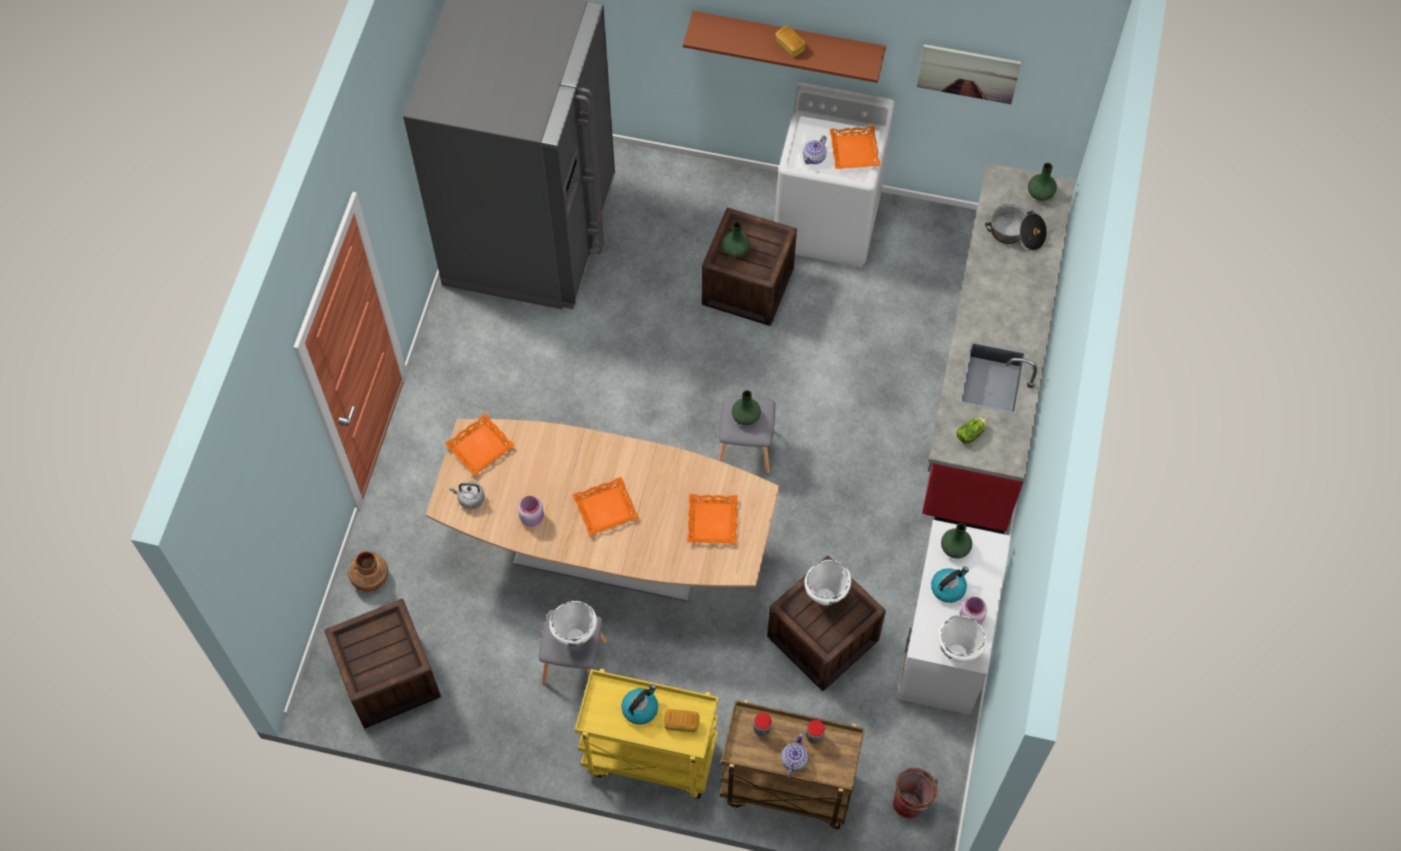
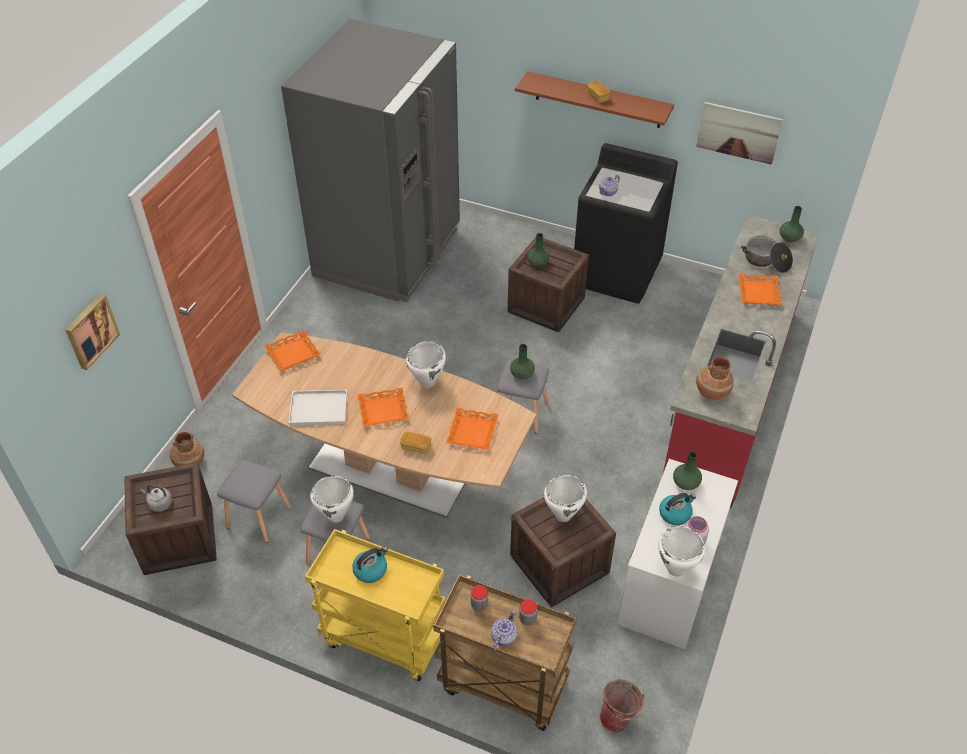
camera: 10 degrees right, 15 degrees down
grey kettle [449,481,485,509] -> grey kettle moved to [141,485,172,512]
pink jar [518,496,544,527] -> white tray [288,390,348,426]
bread [664,709,699,732] -> bread moved to [400,431,431,454]
white washing machine [775,83,895,267] -> black washing machine [574,143,678,304]
orange tray [829,126,880,169] -> orange tray moved to [739,273,782,305]
lettuce [956,418,987,444] -> brown vase [696,357,734,400]
none -> picture [65,294,120,370]
none -> grey stool [217,460,291,543]
none -> white cooking pot [406,341,446,388]

